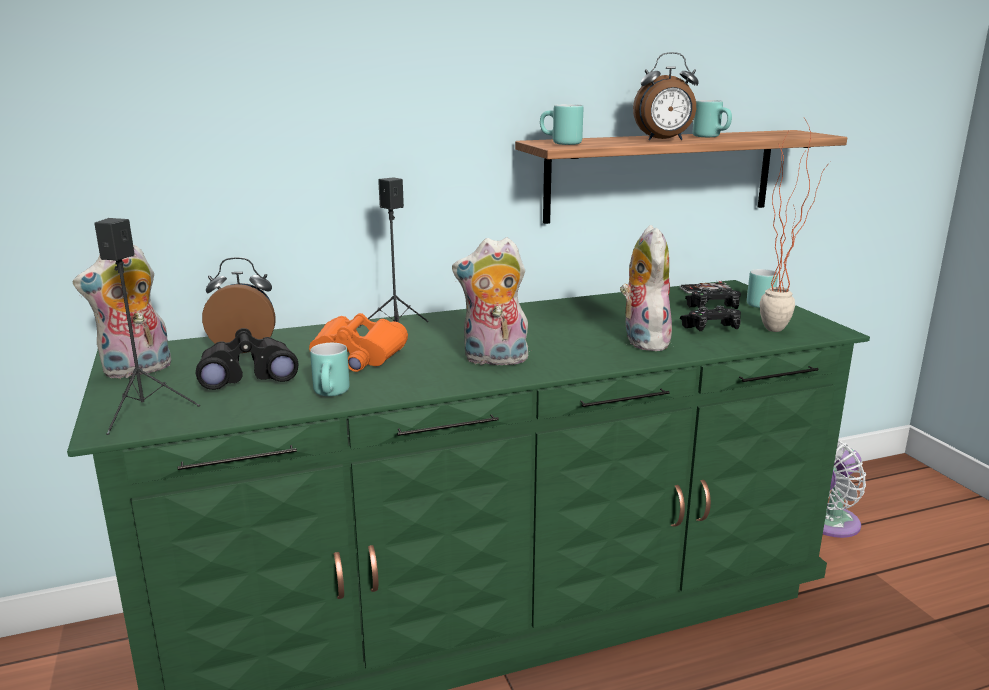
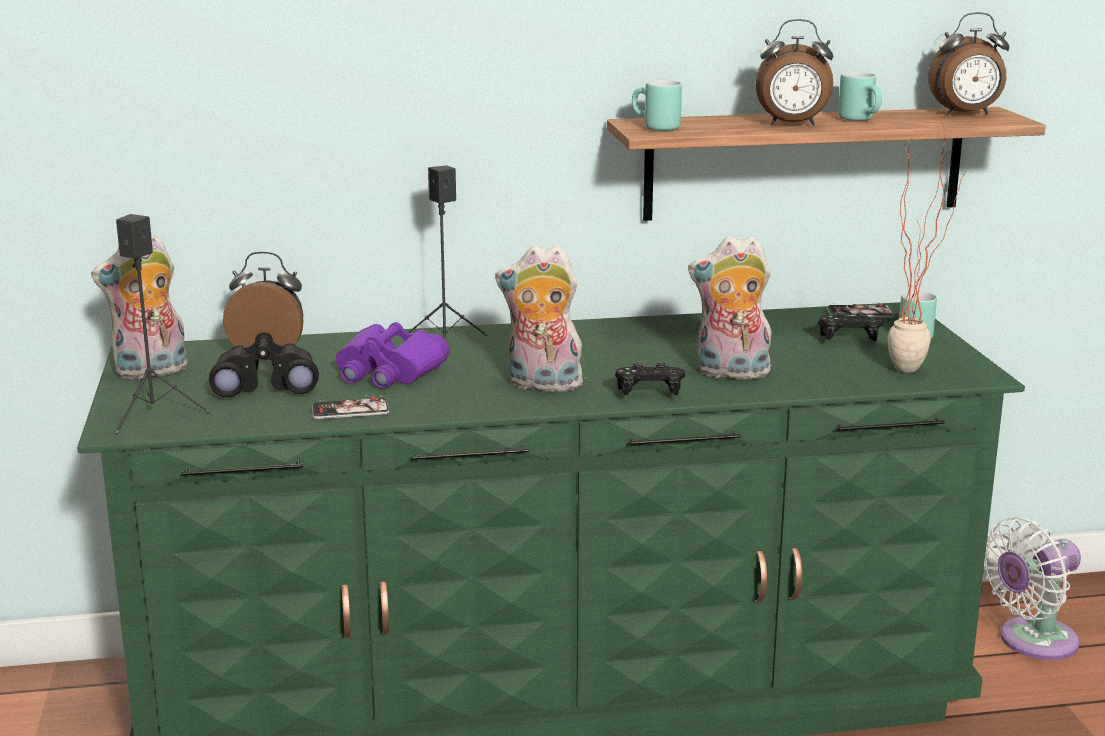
camera: 10 degrees right, 0 degrees up
orange binoculars [309,313,408,372] -> purple binoculars [336,322,449,388]
turquoise mug [310,343,350,396] -> phone [312,395,389,419]
plush toy [620,225,674,351] -> plush toy turned 90 degrees counterclockwise [688,236,772,381]
black game controller [680,306,741,331] -> black game controller moved to [615,363,685,395]
none -> alarm clock [928,12,1009,115]

